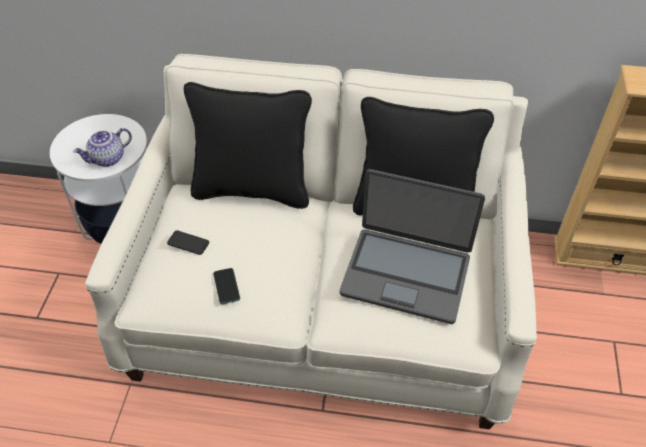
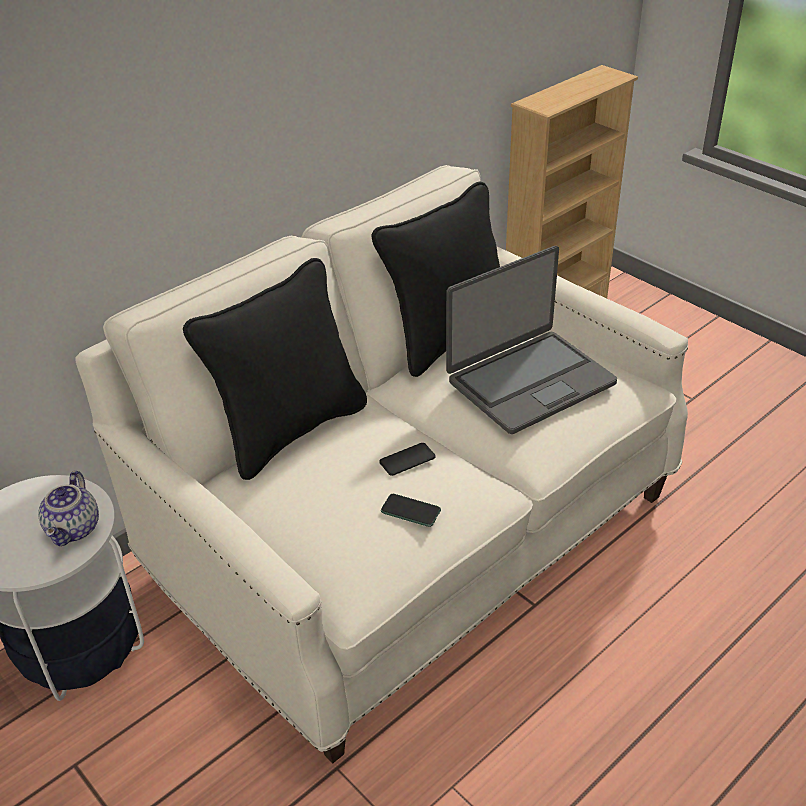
camera: 50 degrees left, 10 degrees down
phone [167,230,209,255] -> phone moved to [379,443,435,476]

